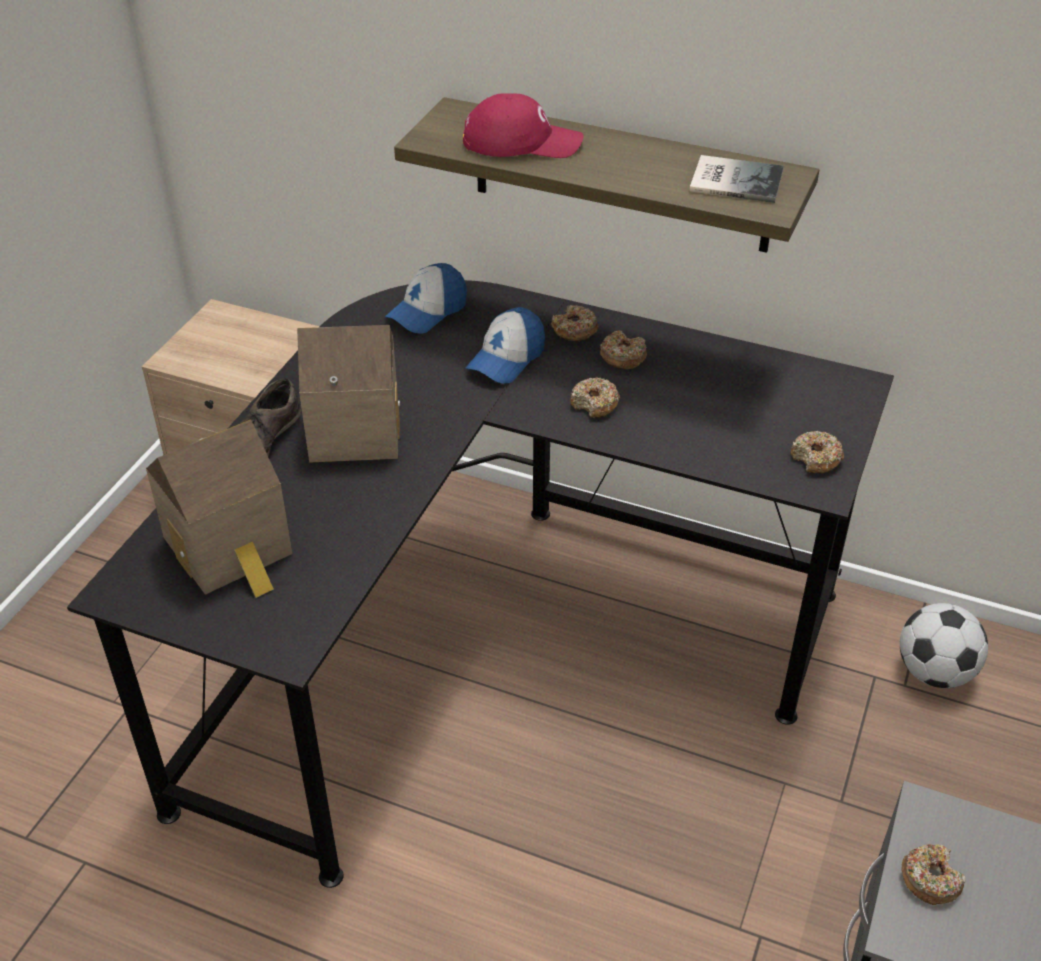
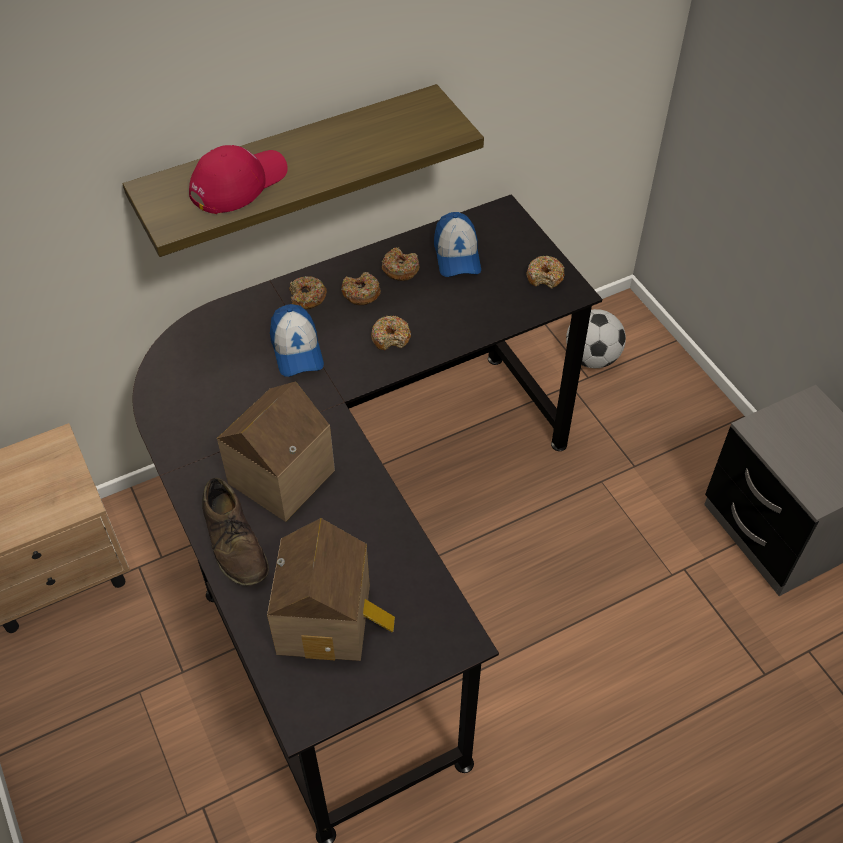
camera: 50 degrees left, 10 degrees up
cap [385,263,467,334] -> cap moved to [434,212,481,277]
book [689,155,784,203] -> none
donut [901,844,966,905] -> donut moved to [381,247,420,281]

